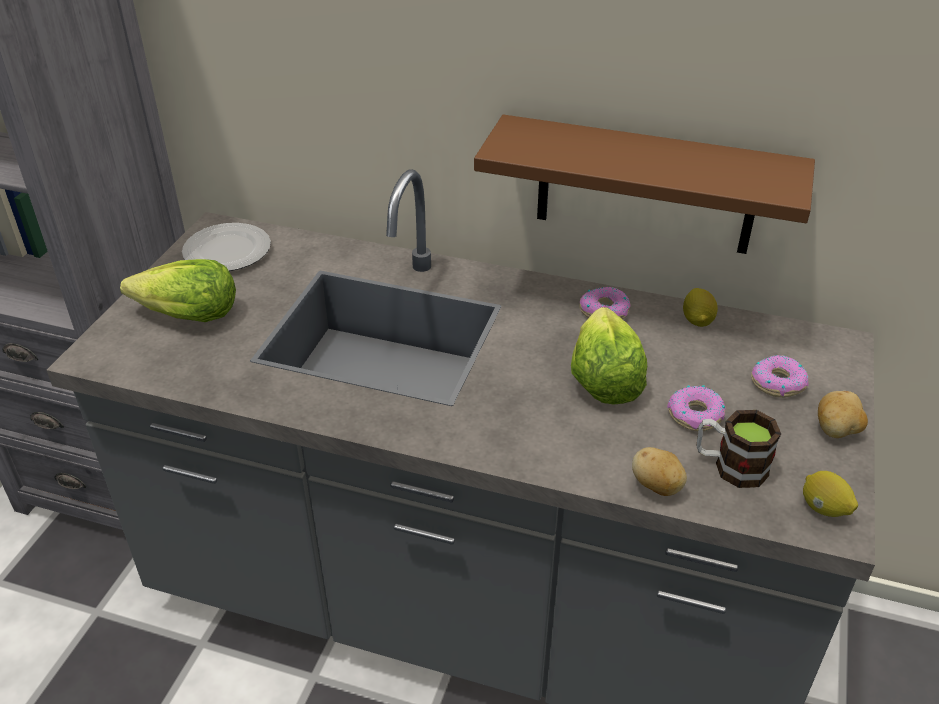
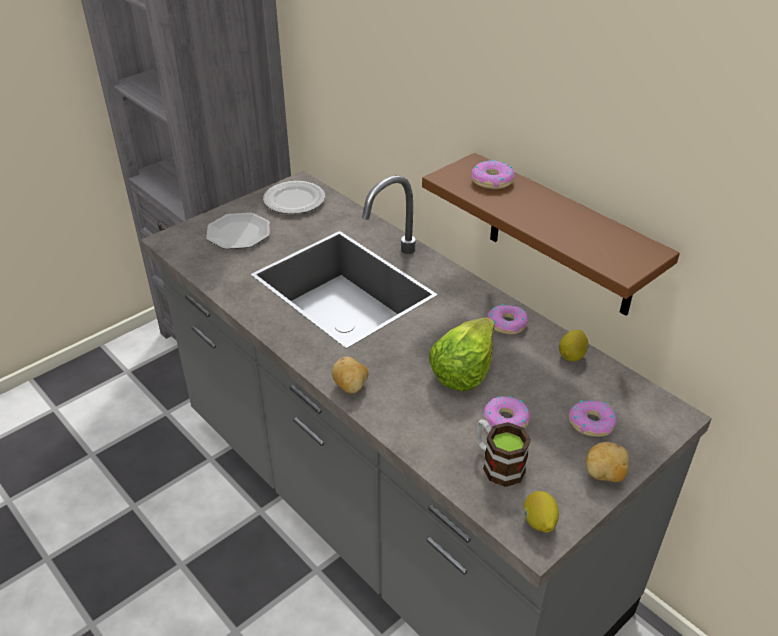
camera: 30 degrees right, 0 degrees up
lettuce [120,259,236,322] -> plate [206,213,270,249]
potato [632,447,687,496] -> potato moved to [332,356,368,394]
none -> donut [471,160,515,189]

